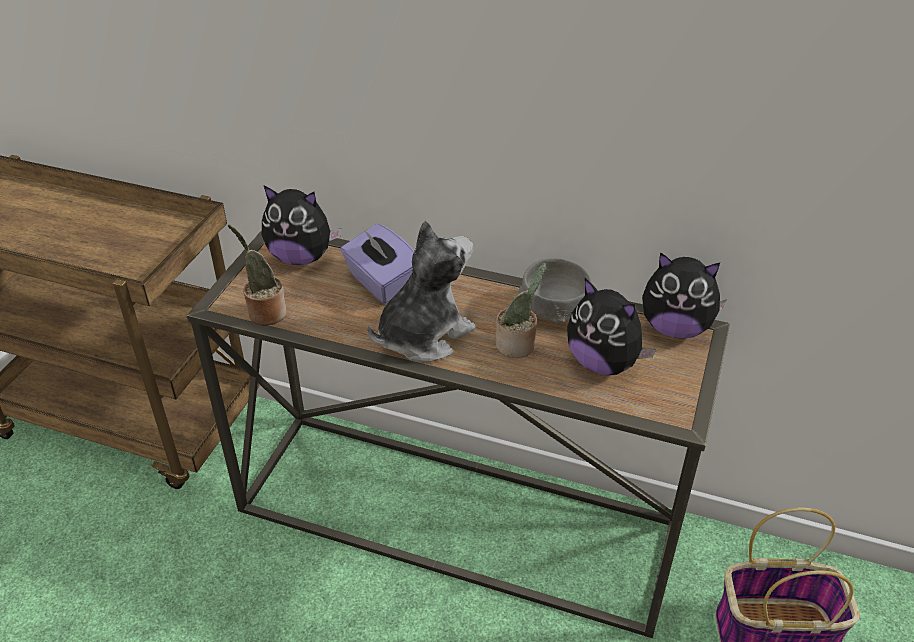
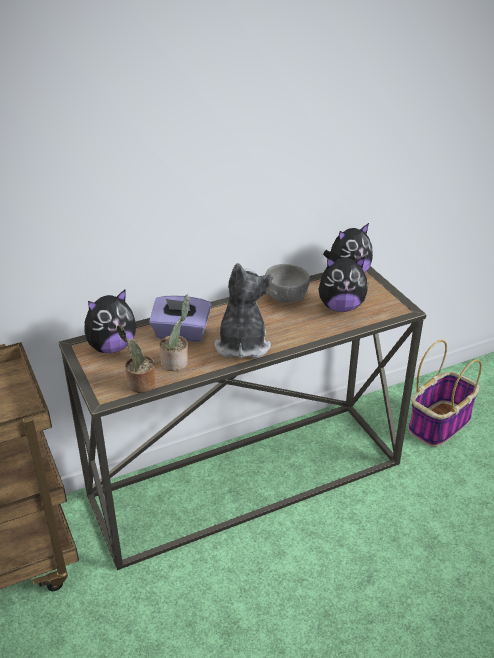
camera: 45 degrees left, 5 degrees down
potted plant [496,263,546,358] -> potted plant moved to [159,295,189,371]

